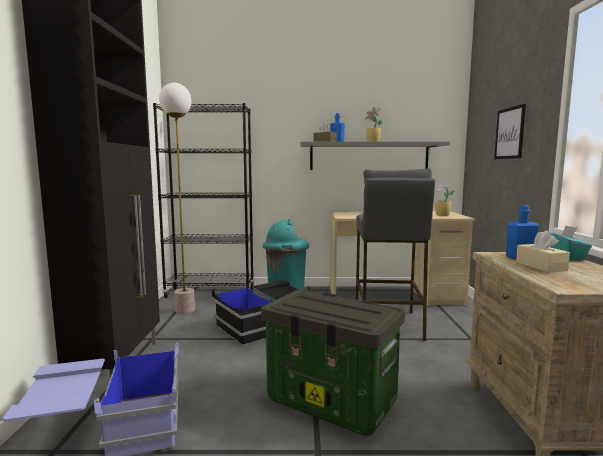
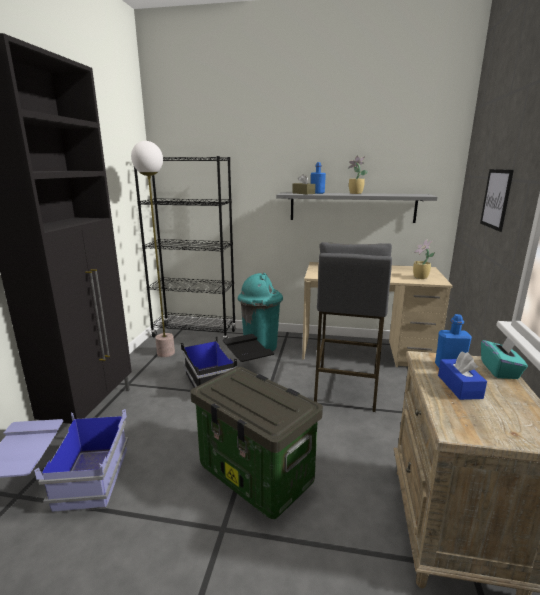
camera: 10 degrees right, 10 degrees up
beige tissue box [516,230,570,272] -> blue tissue box [438,351,487,400]

